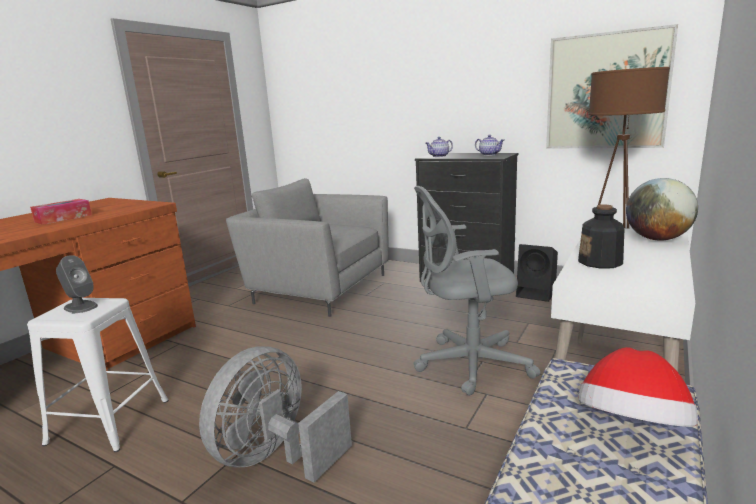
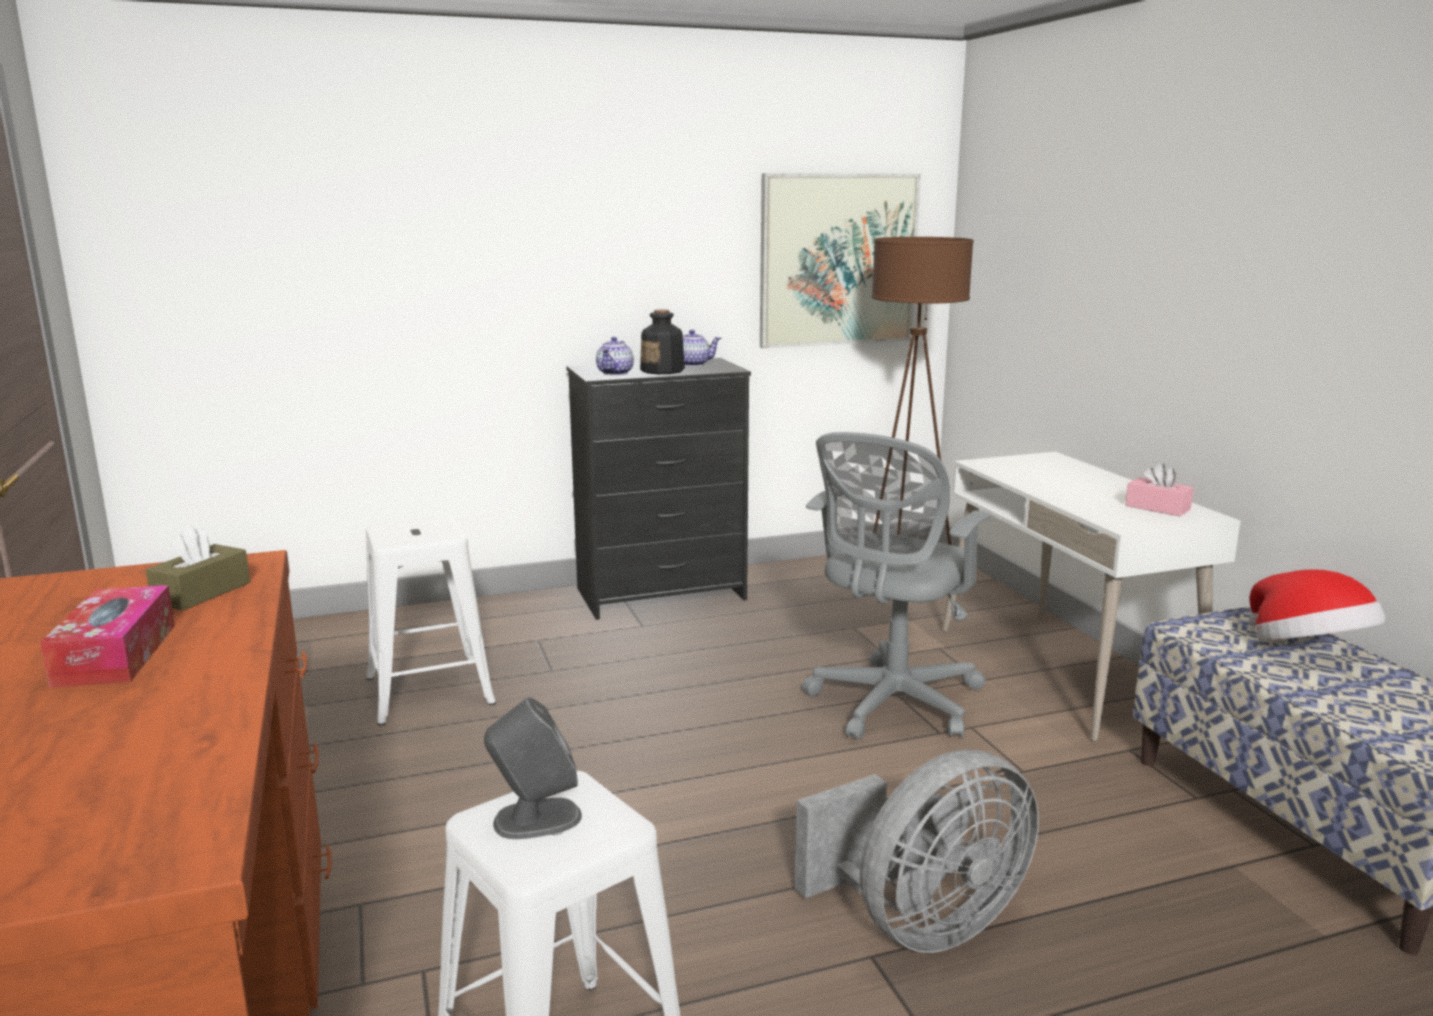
camera: 50 degrees left, 0 degrees up
grey fan [199,346,352,482] -> grey fan turned 105 degrees counterclockwise [795,750,1039,953]
grey armchair [226,178,389,317] -> white stool [366,516,496,726]
black speaker [516,244,558,302] -> none
bottle [578,204,624,269] -> bottle moved to [640,309,685,374]
globe [626,178,698,241] -> none
none -> brown tissue box [146,524,250,610]
none -> pink tissue box [1125,463,1194,516]

